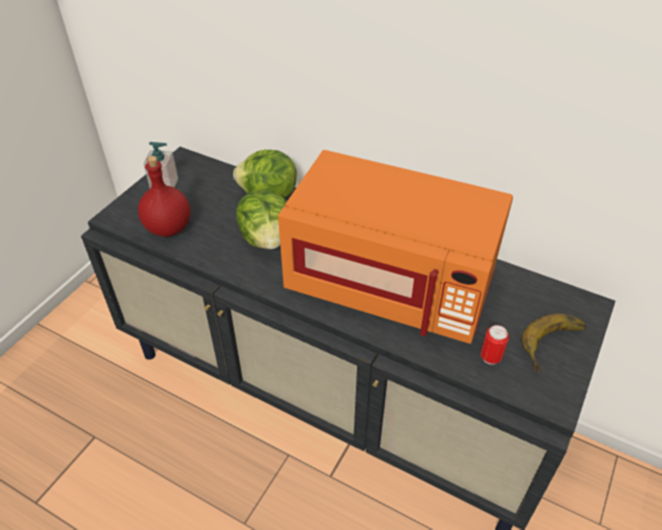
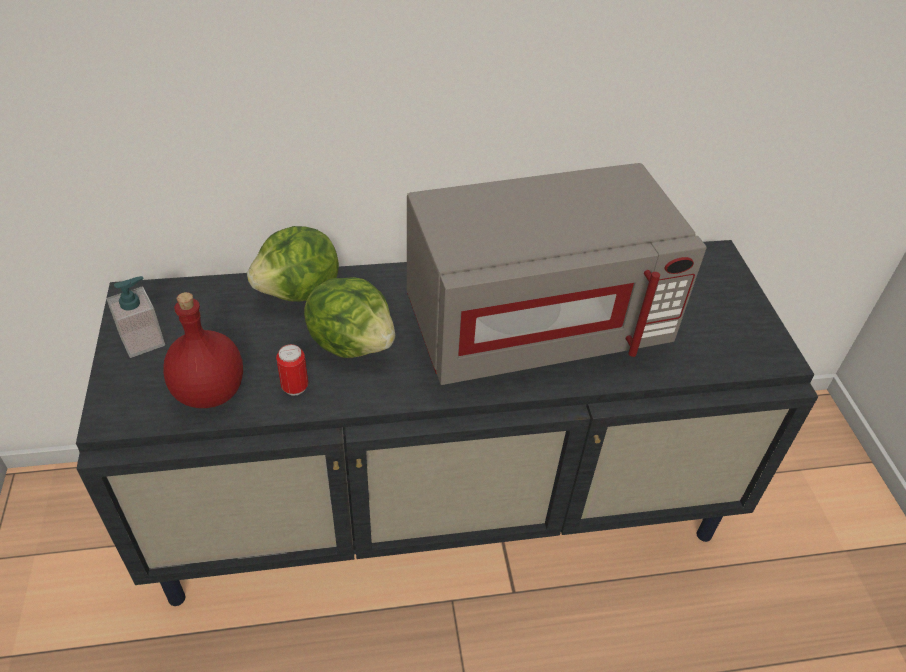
camera: 40 degrees left, 0 degrees up
orange microwave [278,150,513,344] -> grey microwave [407,163,707,385]
can [481,325,509,365] -> can moved to [276,344,308,396]
banana [521,314,586,373] -> none

